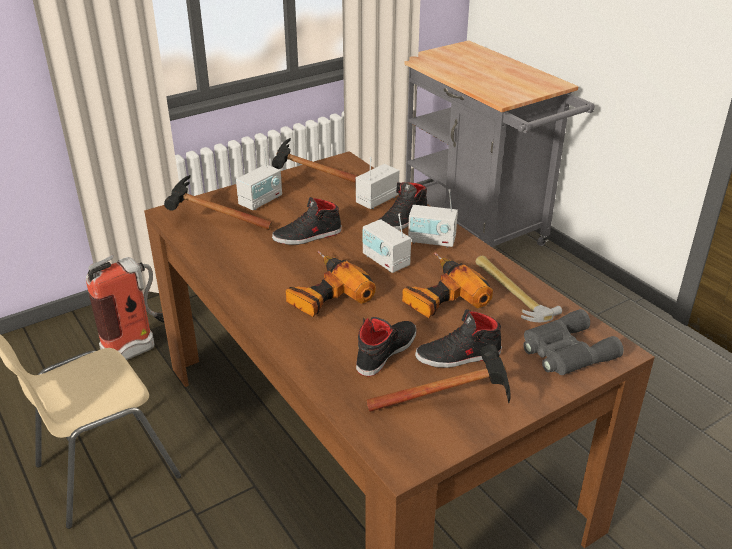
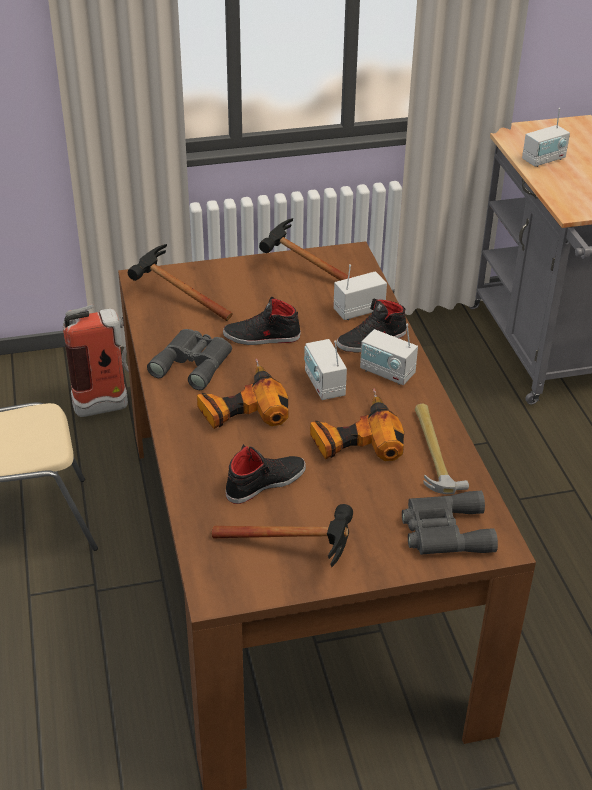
camera: 20 degrees right, 5 degrees up
radio [236,147,282,210] -> radio moved to [522,108,570,167]
black shoe [415,309,502,368] -> none
none -> grey binoculars [147,329,232,390]

